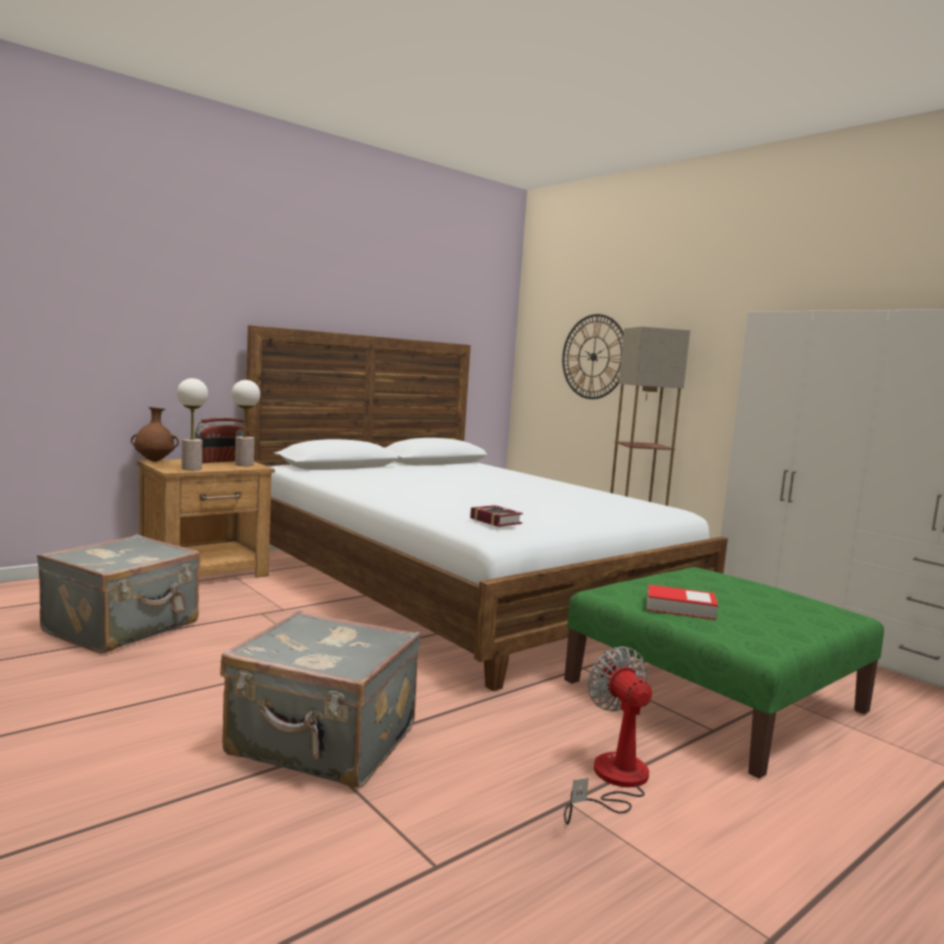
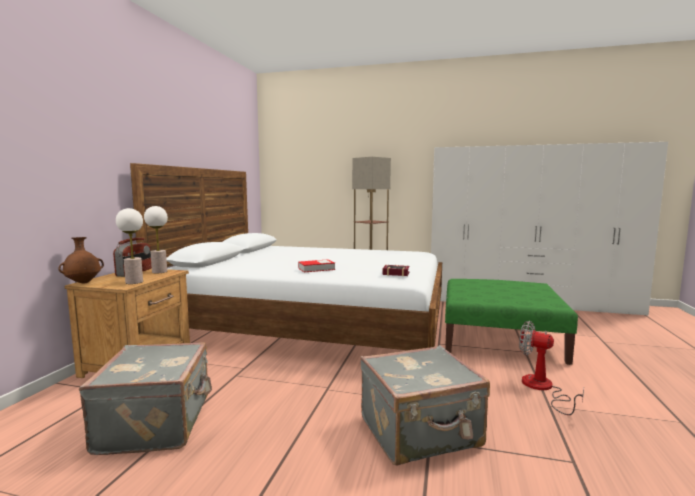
camera: 35 degrees left, 0 degrees up
wall clock [562,314,623,399] -> none
book [647,584,718,620] -> book moved to [298,259,335,272]

